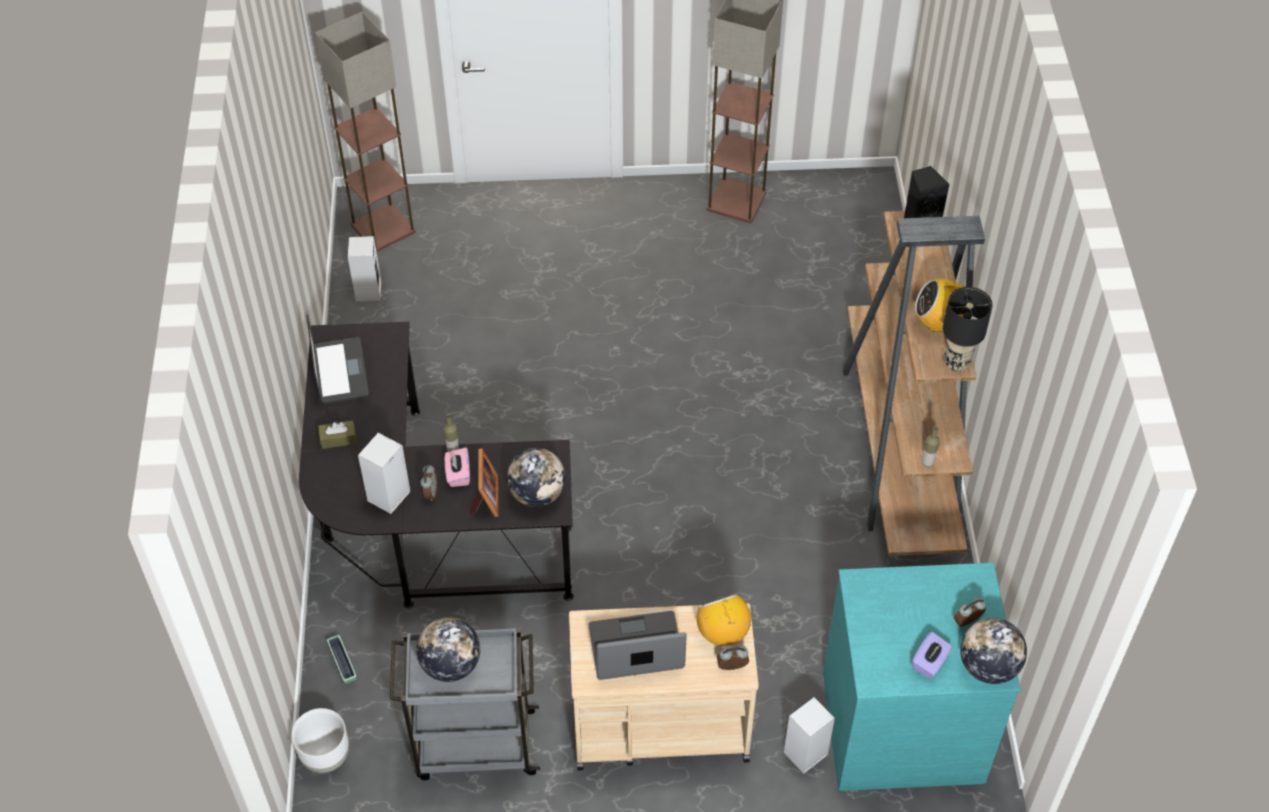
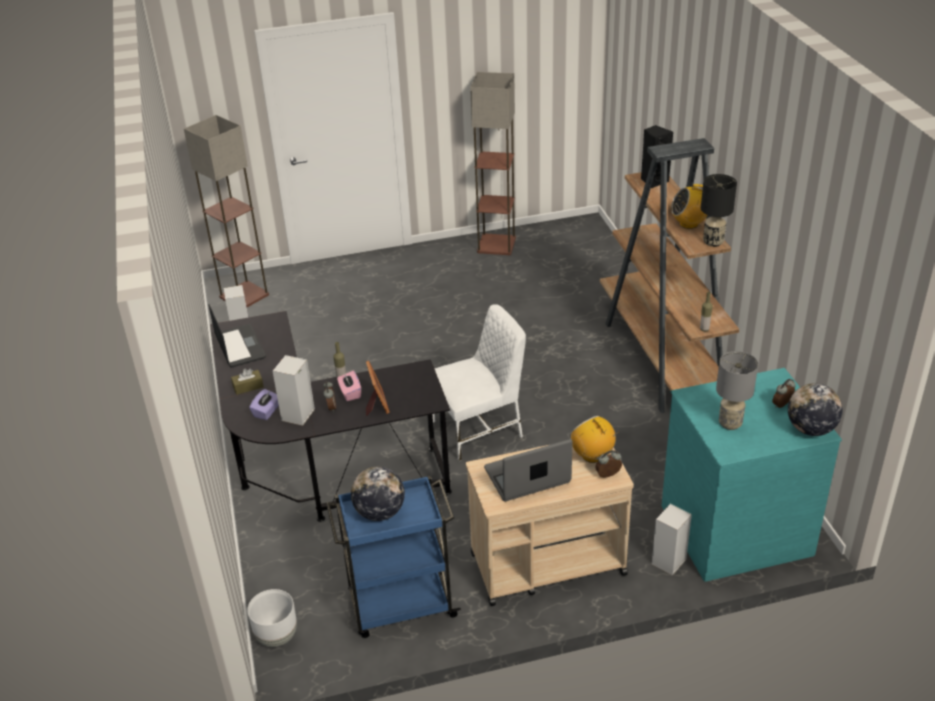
camera: 10 degrees left, 15 degrees down
planter [327,635,356,685] -> none
grey cart [390,628,540,780] -> blue cart [326,476,461,638]
globe [506,448,565,507] -> none
purple tissue box [912,632,952,679] -> purple tissue box moved to [249,389,279,420]
none -> white chair [433,304,526,461]
none -> grey table lamp [716,351,758,430]

